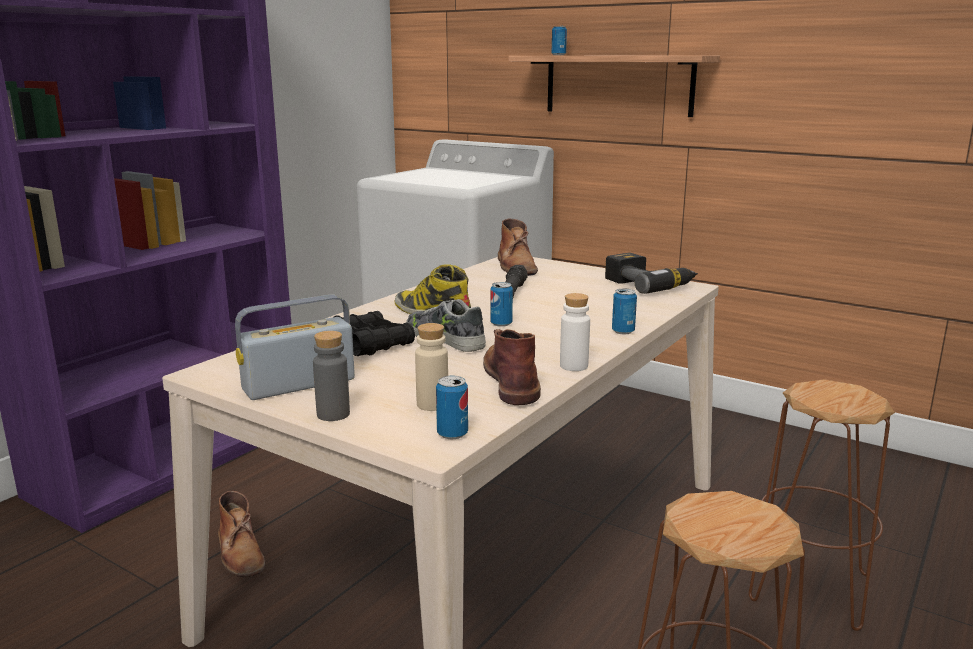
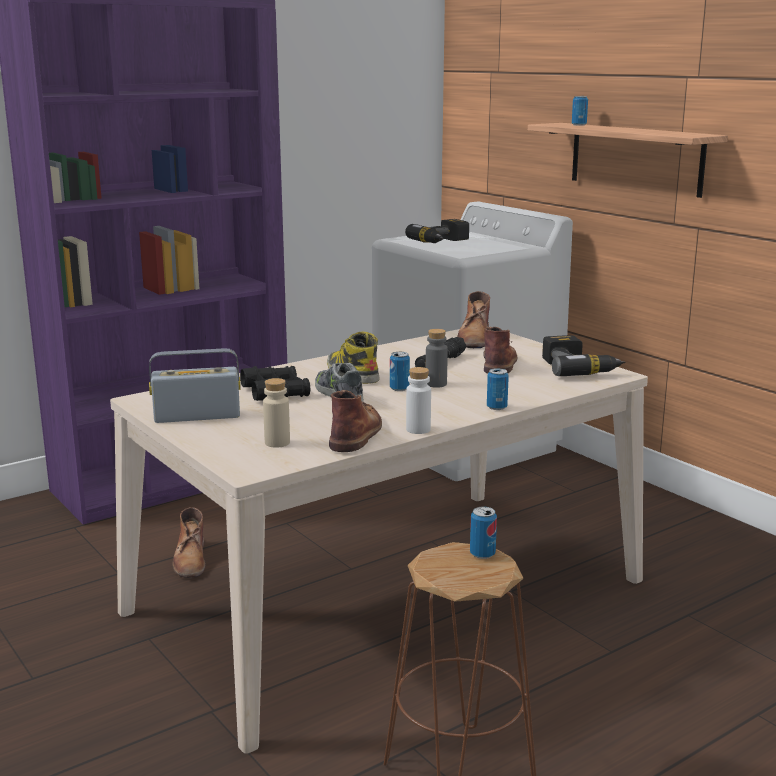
camera: 20 degrees right, 0 degrees up
grey bottle [313,331,350,421] -> grey bottle moved to [426,329,448,388]
can [436,375,468,439] -> can moved to [470,506,497,559]
brown stool [749,379,895,631] -> none
none -> power drill [405,219,469,243]
none -> brown boot [483,327,517,374]

